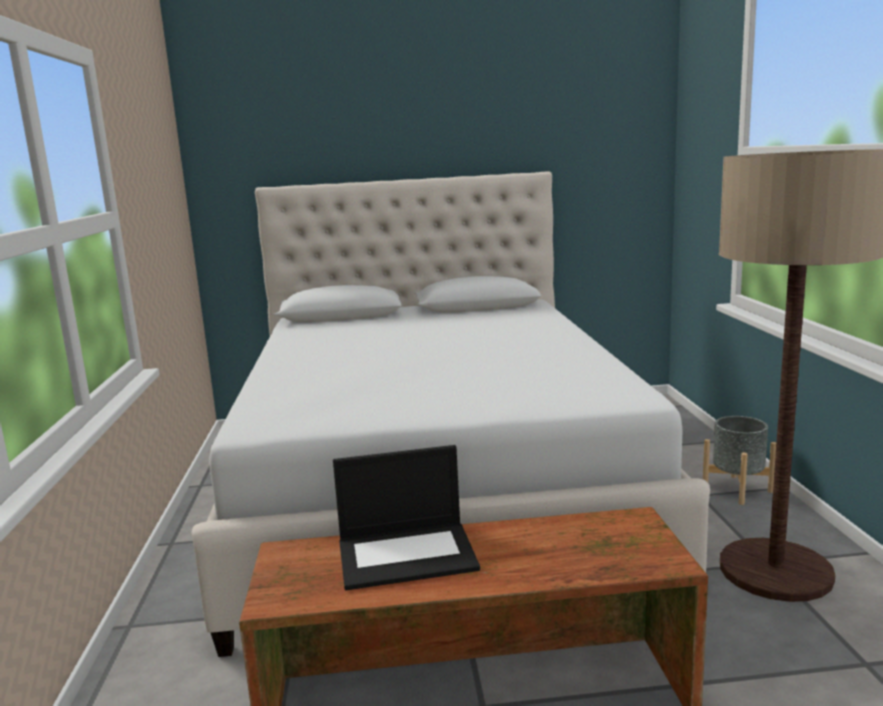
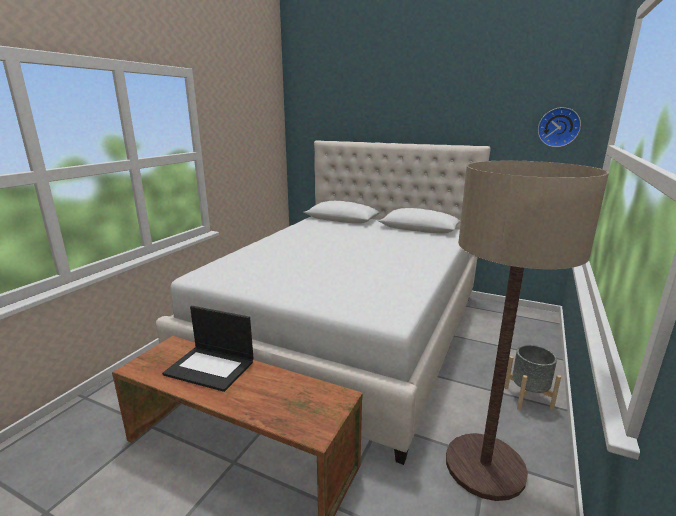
camera: 30 degrees right, 5 degrees up
none -> wall clock [538,107,581,147]

